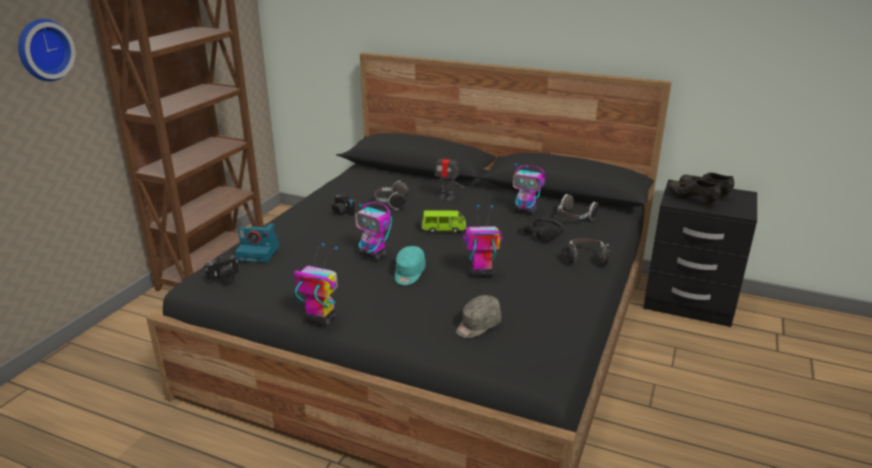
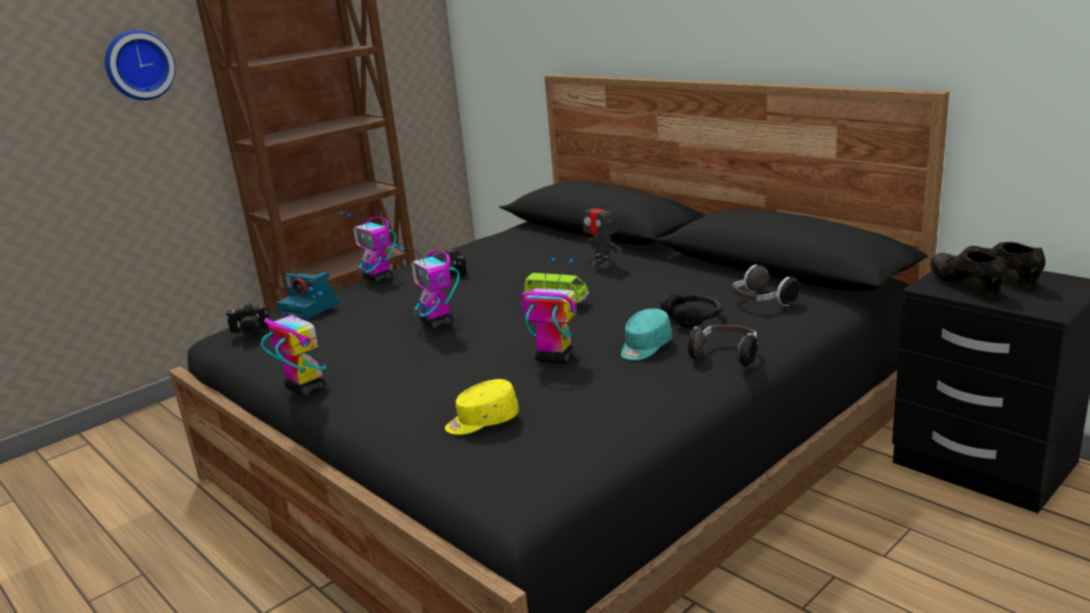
camera: 25 degrees right, 5 degrees down
headphones [374,181,410,210] -> none
turquoise cap [395,246,426,285] -> turquoise cap moved to [621,309,672,360]
grey cap [456,295,501,338] -> yellow cap [445,379,519,435]
toy robot [513,163,545,215] -> toy robot moved to [340,211,396,283]

